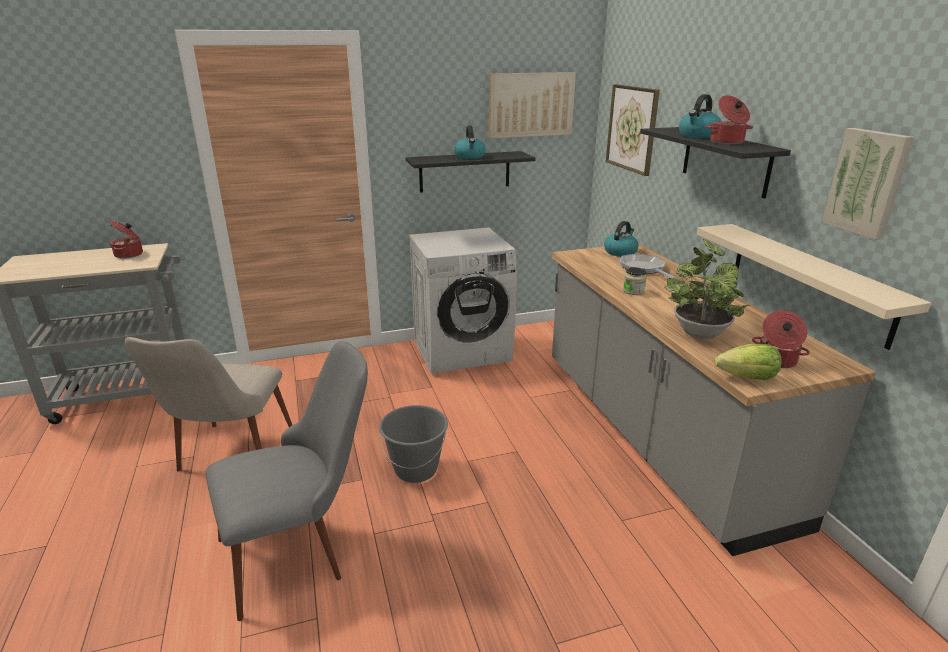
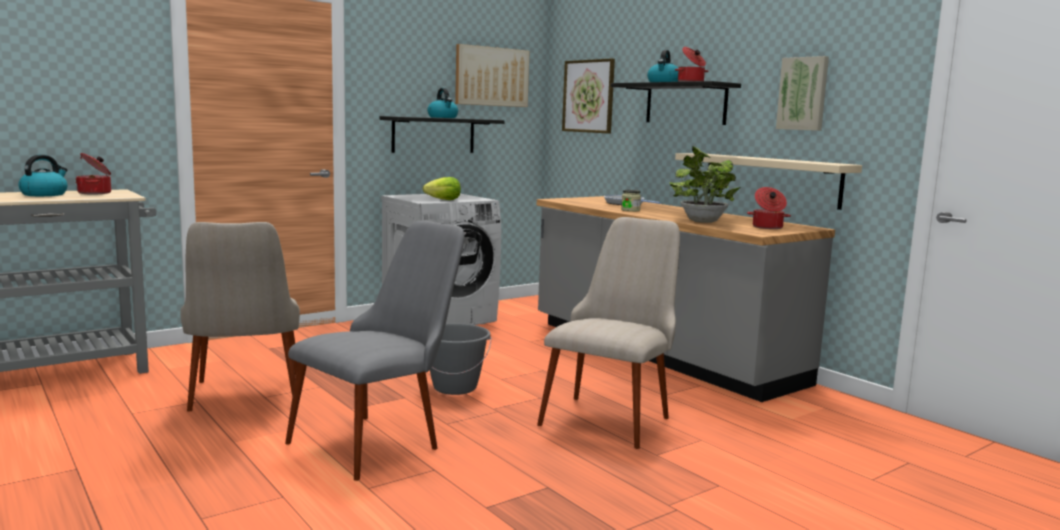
camera: 20 degrees left, 15 degrees down
kettle [604,221,639,257] -> kettle moved to [18,155,67,196]
lettuce [715,344,782,380] -> lettuce moved to [423,177,461,200]
none -> beige chair [537,217,680,449]

